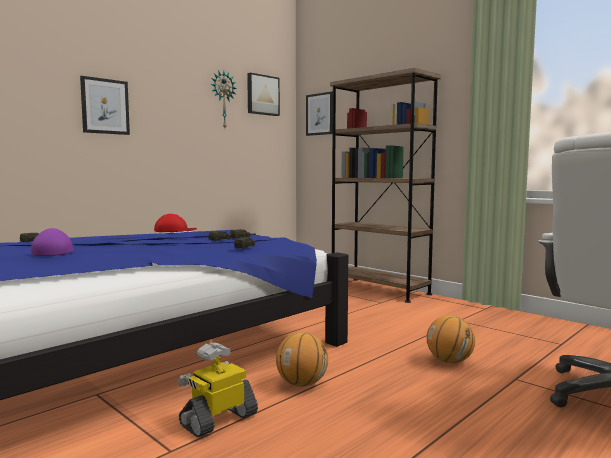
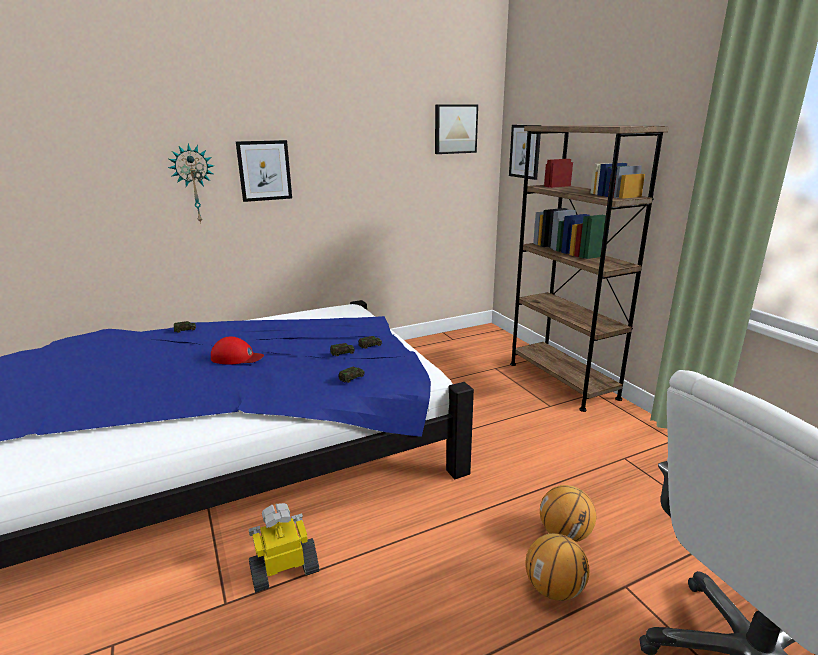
camera: 20 degrees right, 15 degrees up
purple cap [31,228,73,256] -> none
red cap [154,214,197,232] -> red cap moved to [211,336,264,365]
wall clock [210,70,237,128] -> wall clock moved to [168,144,214,224]
basketball [276,333,328,387] -> basketball moved to [525,533,589,601]

